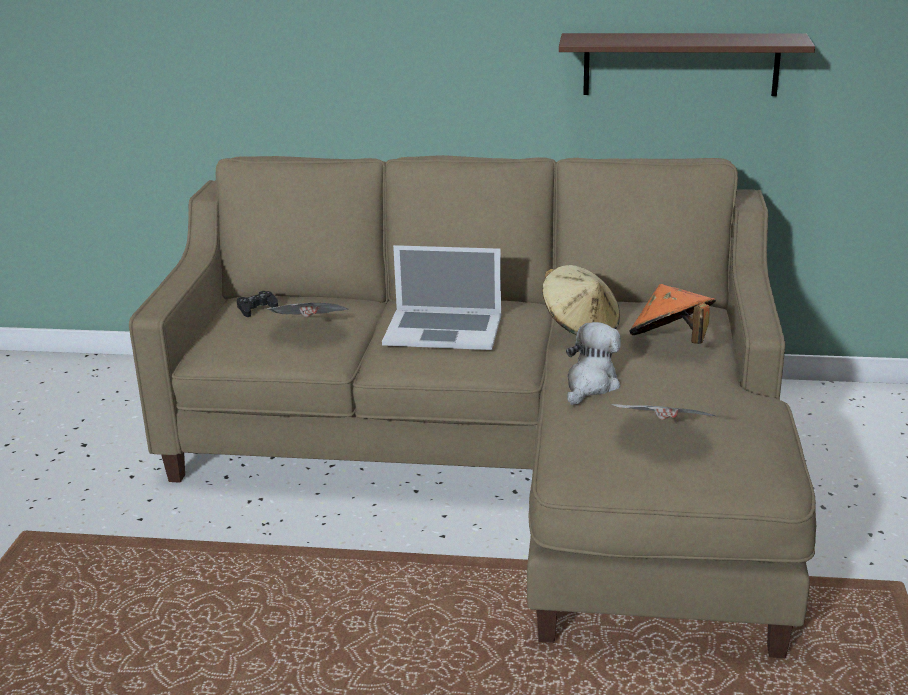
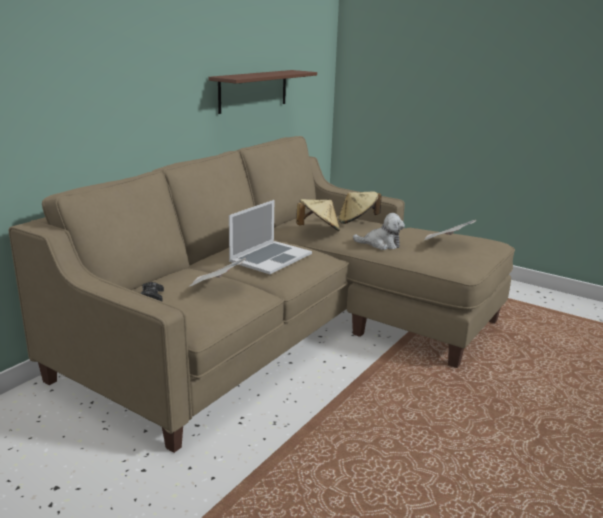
camera: 65 degrees left, 5 degrees down
plush toy [566,322,621,405] -> plush toy turned 135 degrees clockwise [353,213,405,250]
orange hat [630,284,716,344] -> beige hat [338,191,382,224]

